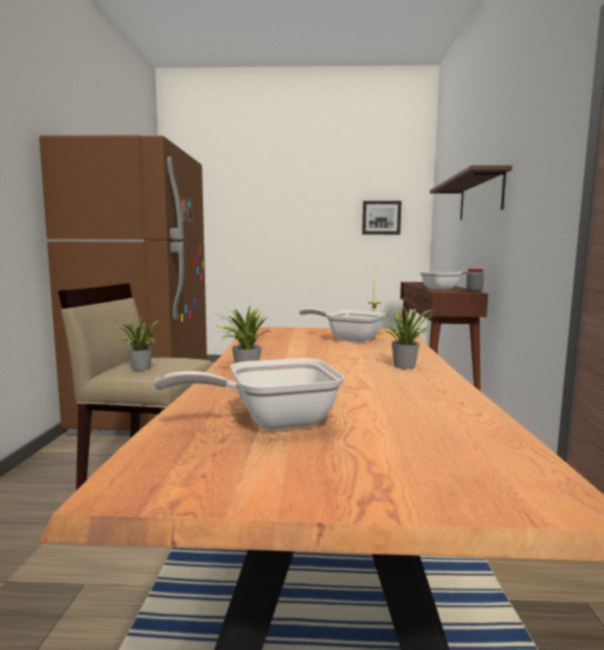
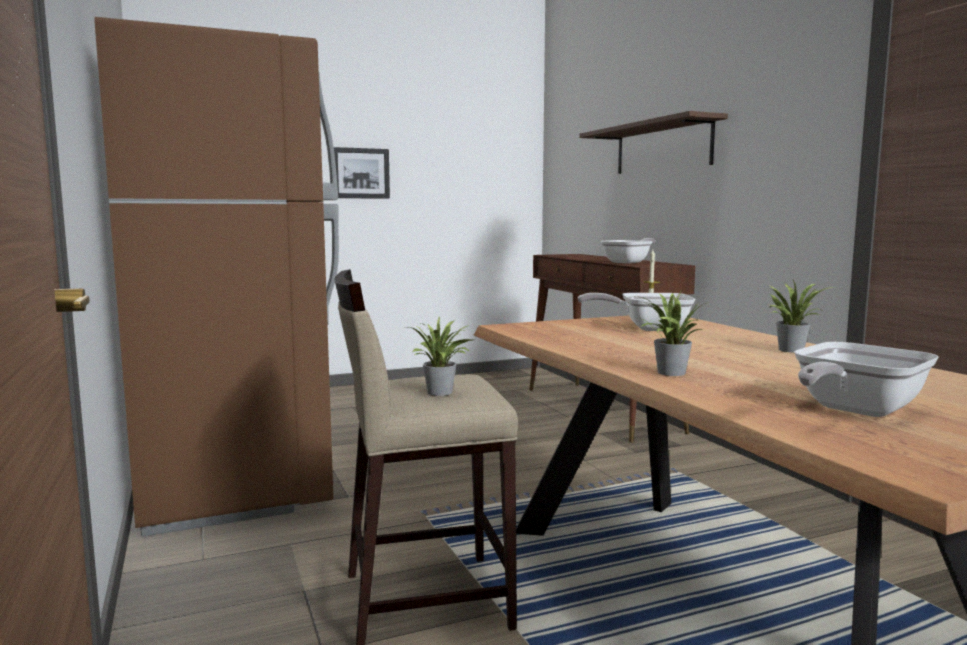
camera: 25 degrees left, 0 degrees up
picture [362,201,402,235] -> picture moved to [334,147,390,199]
jar [466,269,484,293] -> none

